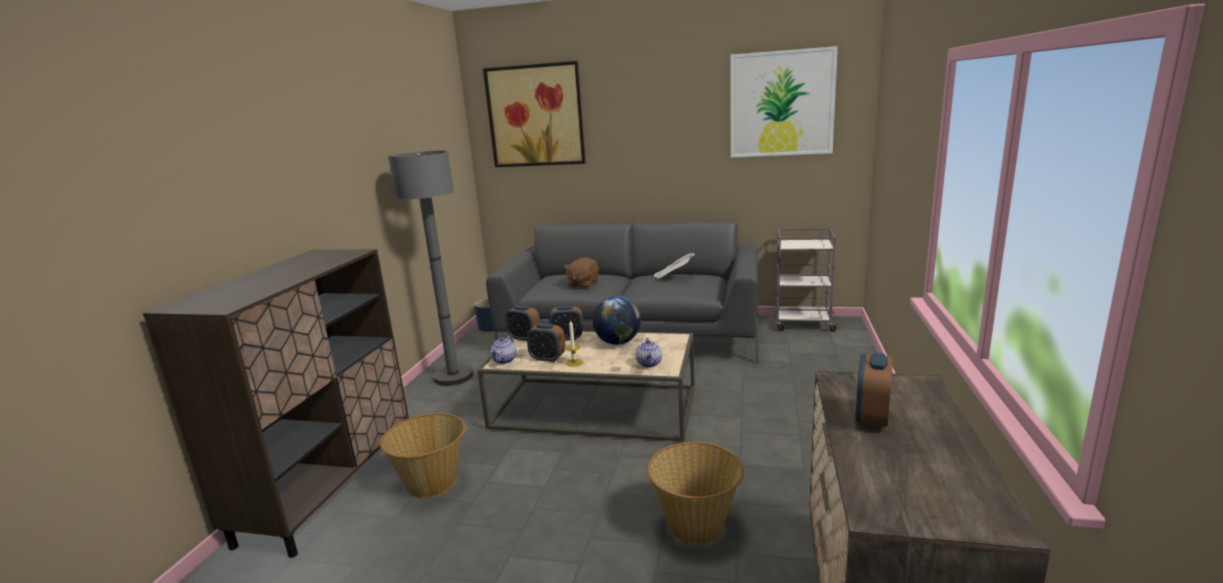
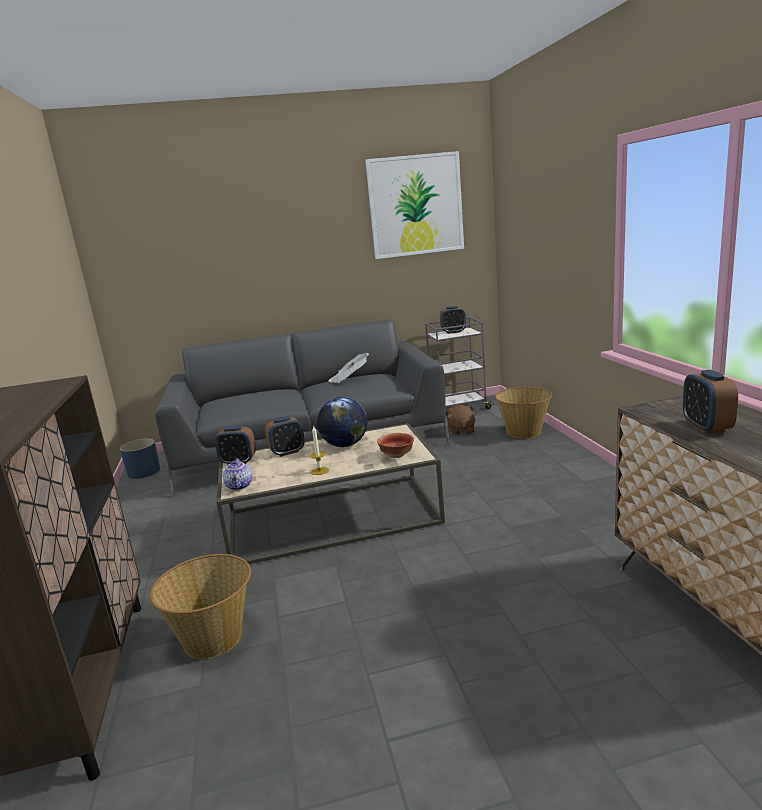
camera: 25 degrees left, 0 degrees up
grey floor lamp [388,151,473,386] -> none
picture [483,61,585,167] -> none
alarm clock [527,323,566,362] -> alarm clock moved to [440,306,466,334]
brown plush toy [564,257,599,288] -> brown plush toy moved to [447,405,476,435]
teapot [636,338,662,368] -> bowl [377,433,414,458]
basket [647,442,744,544] -> basket moved to [495,387,552,439]

